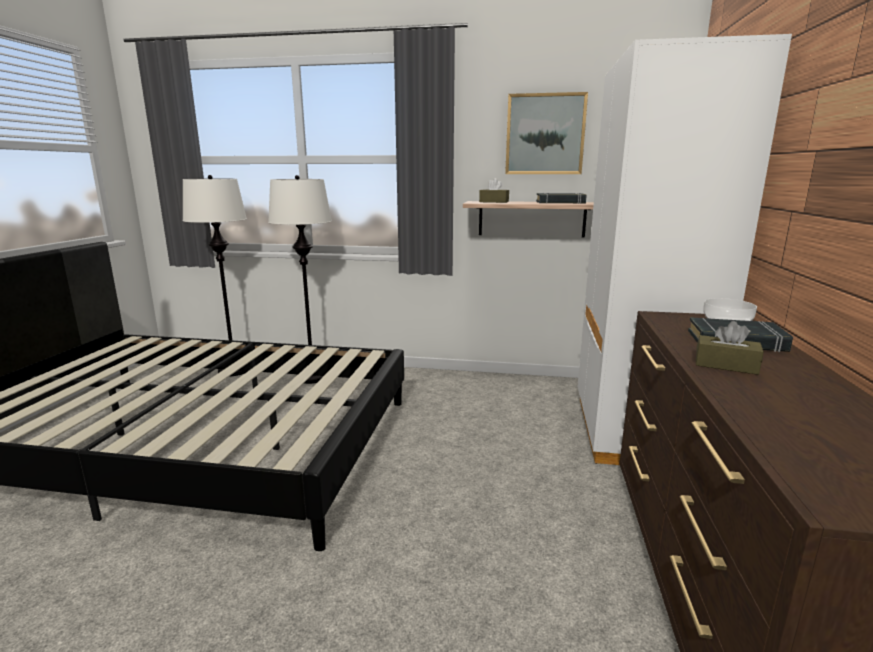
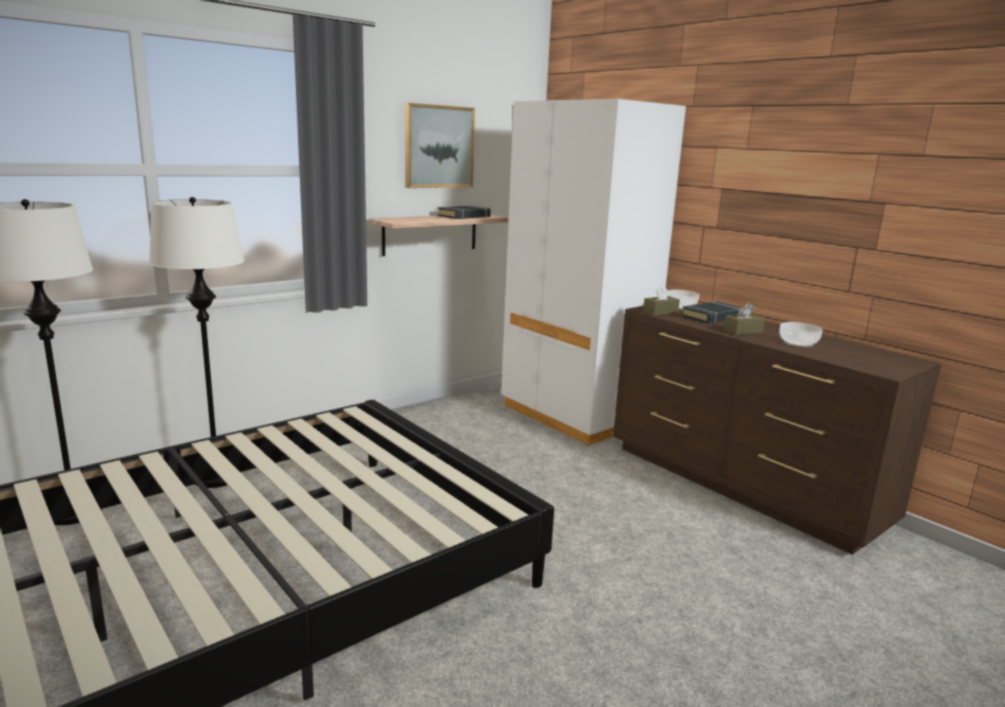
camera: 50 degrees left, 0 degrees up
brown tissue box [479,178,509,203] -> brown tissue box moved to [643,285,680,316]
none -> bowl [779,322,823,347]

